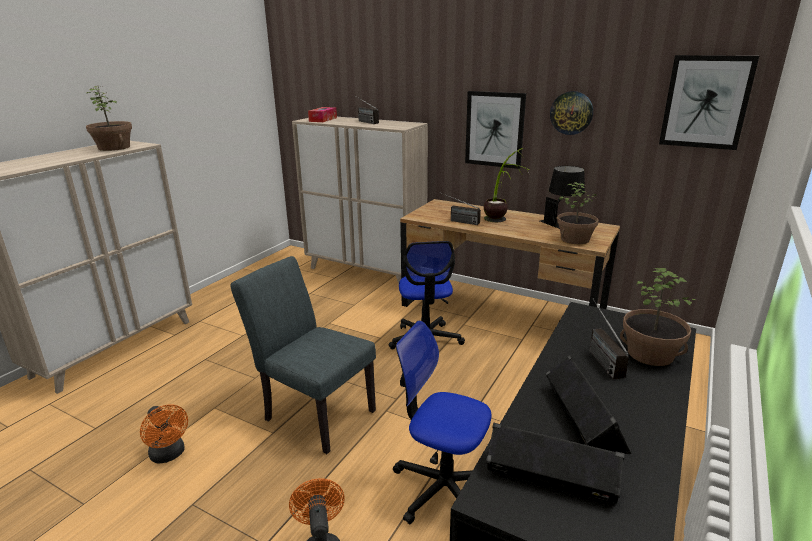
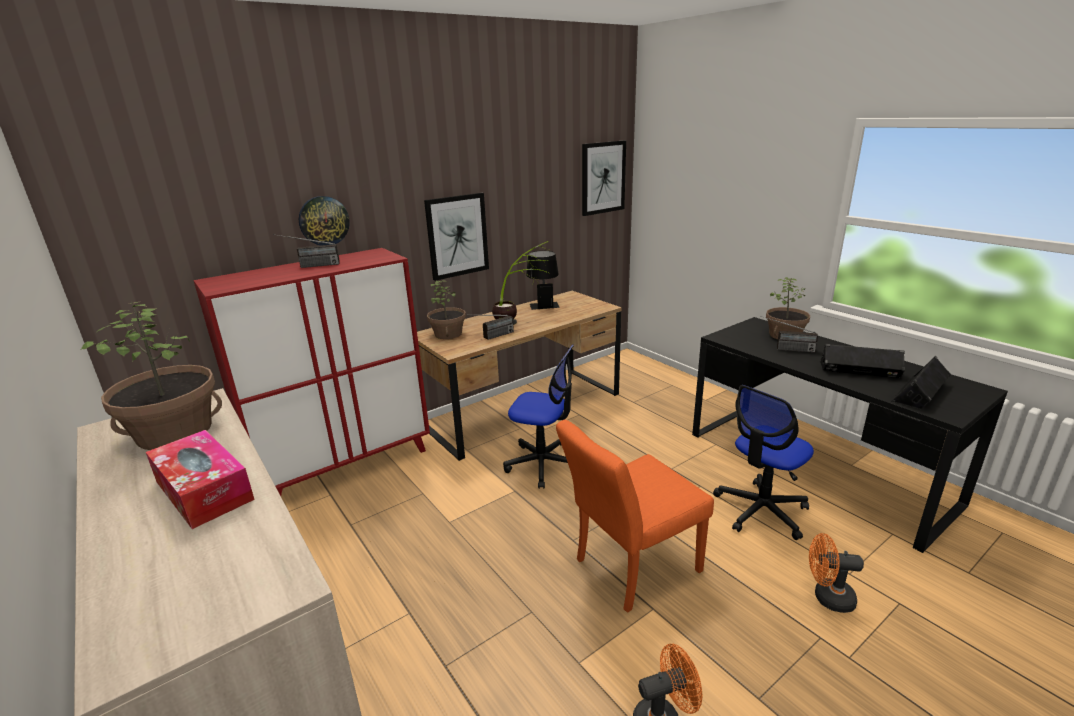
camera: 65 degrees left, 0 degrees up
grey chair [230,256,376,454] -> orange chair [556,420,714,613]
beige cabinet [292,117,428,284] -> red cabinet [194,248,430,496]
tissue box [308,107,337,122] -> tissue box moved to [146,430,255,529]
wall clock [550,91,593,135] -> wall clock moved to [299,196,350,246]
potted plant [557,182,599,244] -> potted plant moved to [427,280,466,339]

